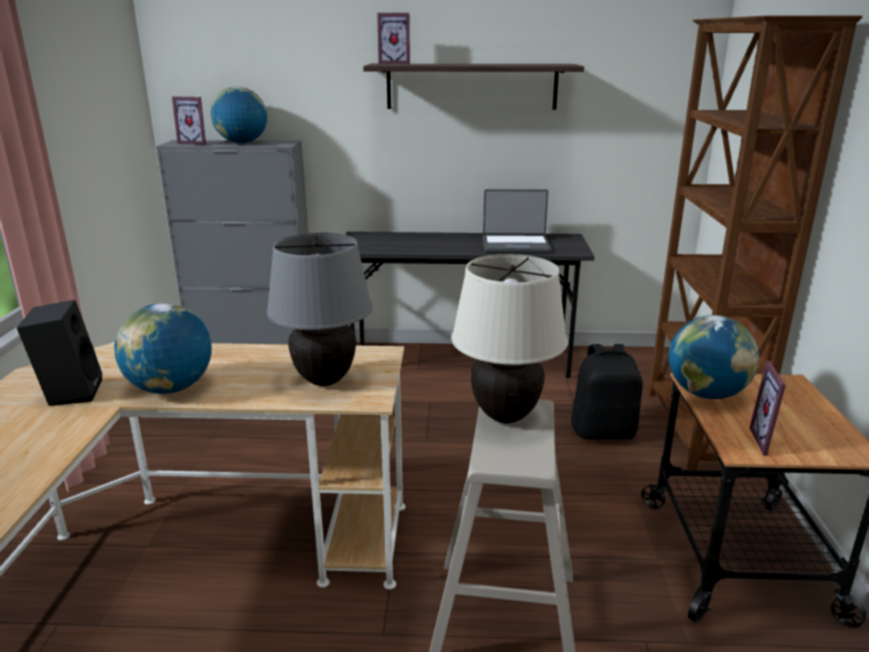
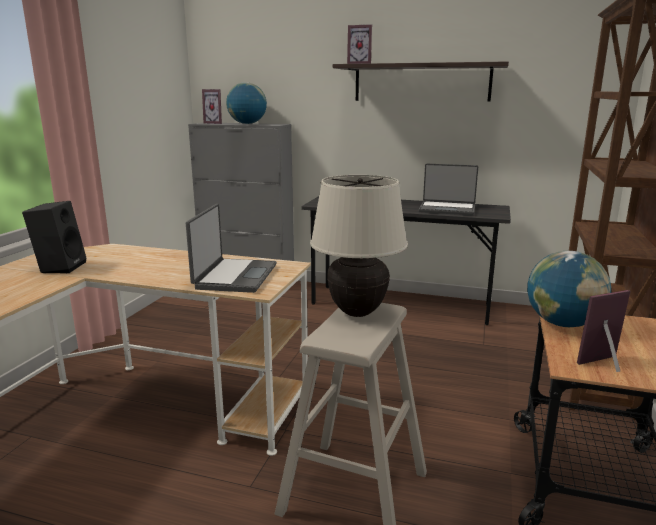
camera: 15 degrees right, 5 degrees down
globe [114,303,212,394] -> none
grey table lamp [266,232,372,386] -> laptop [186,204,277,293]
black backpack [571,344,643,439] -> none
picture frame [750,361,788,456] -> picture frame turned 45 degrees clockwise [577,290,630,372]

